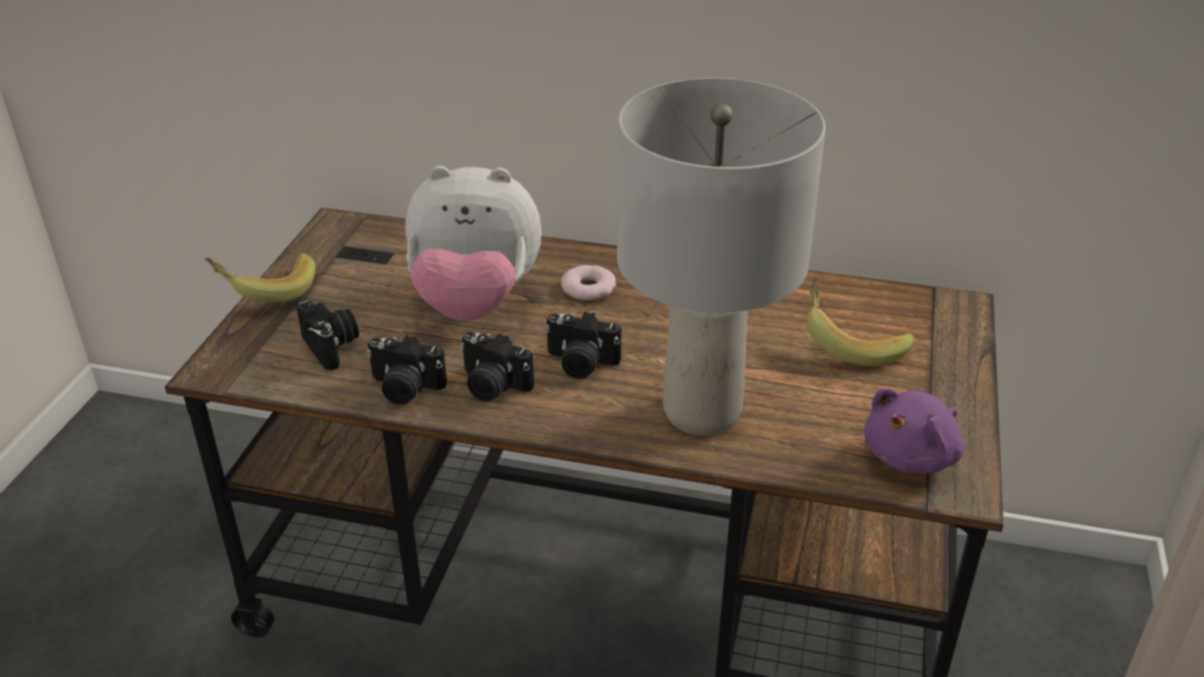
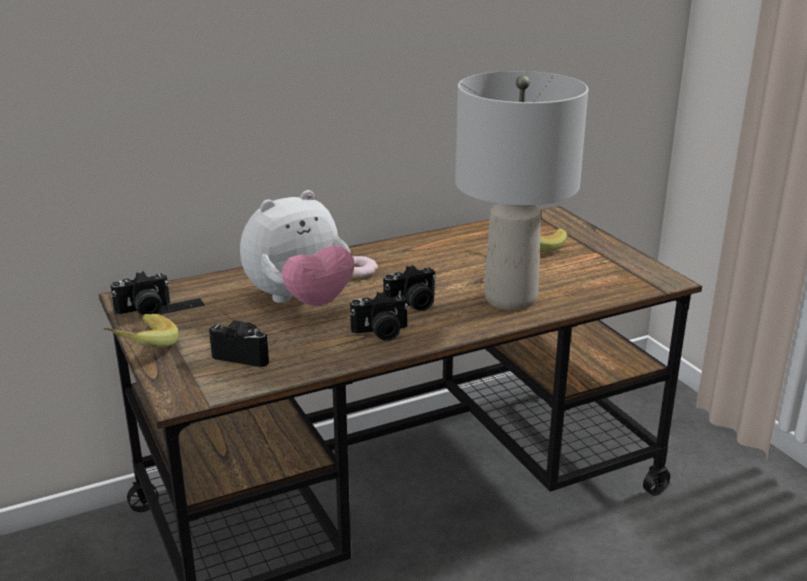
camera: 40 degrees left, 10 degrees down
camera [367,335,447,405] -> camera moved to [111,271,170,316]
purple plush toy [864,388,964,473] -> none

